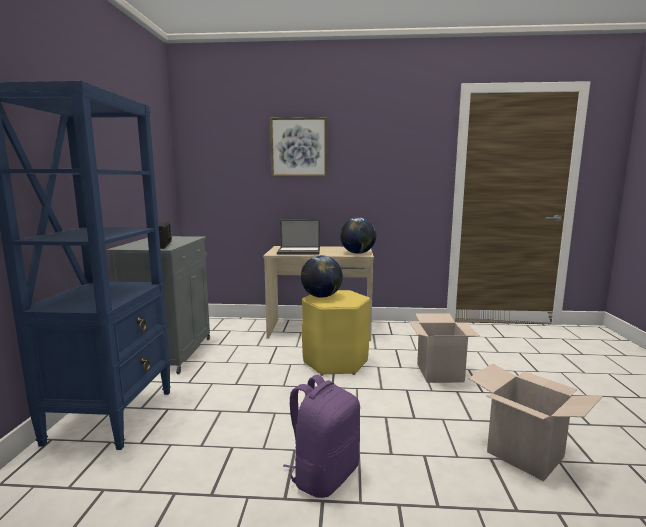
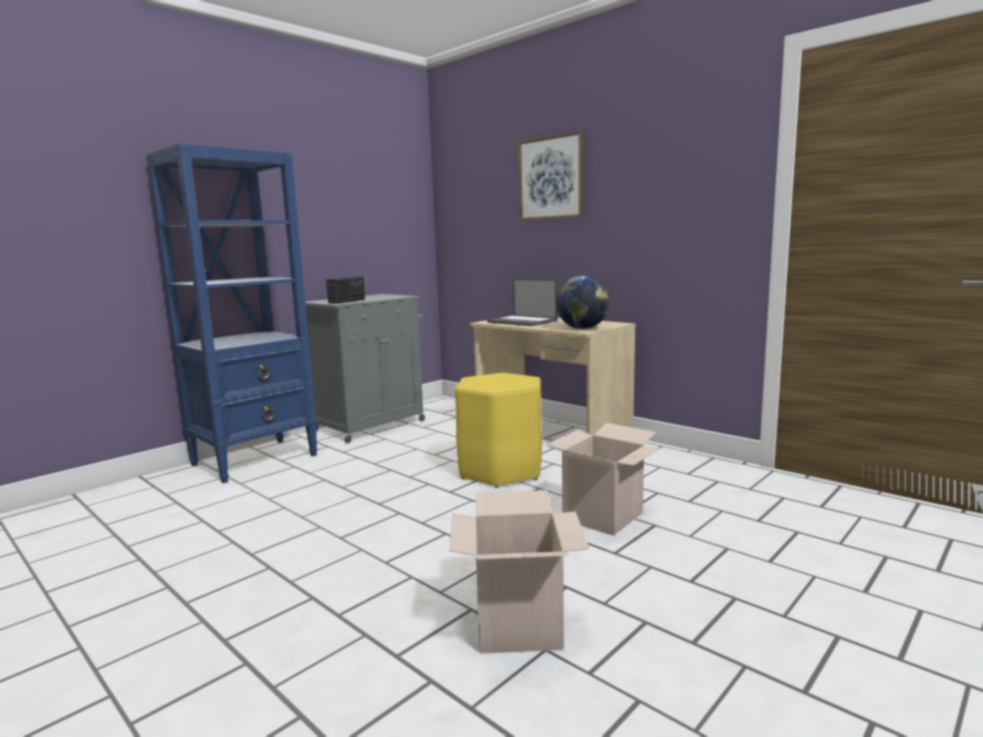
camera: 40 degrees right, 0 degrees up
purple backpack [283,375,360,498] -> none
globe [301,255,343,298] -> none

